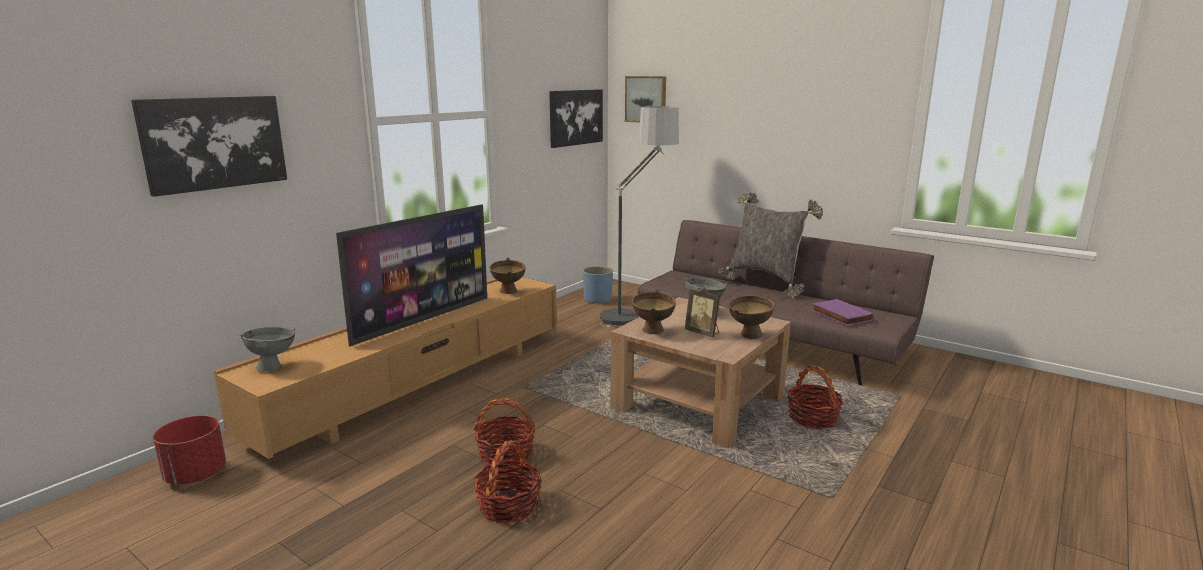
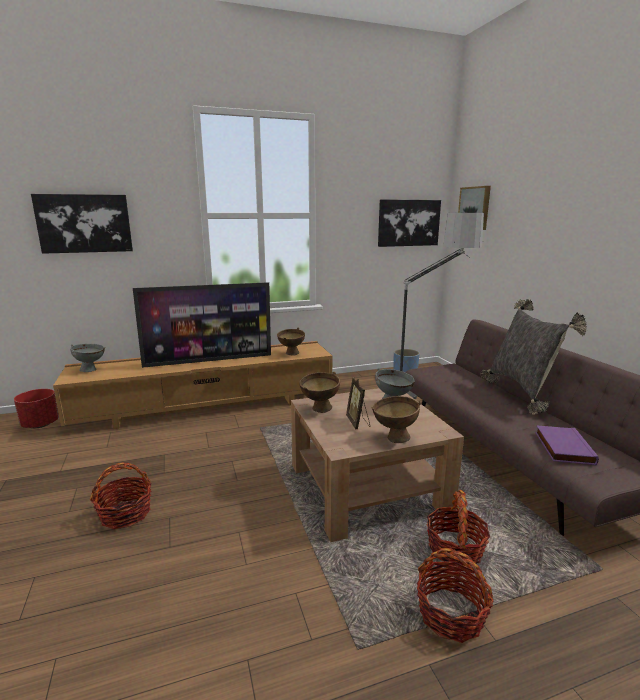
camera: 35 degrees right, 0 degrees up
basket [473,398,535,467] -> basket moved to [417,548,493,643]

